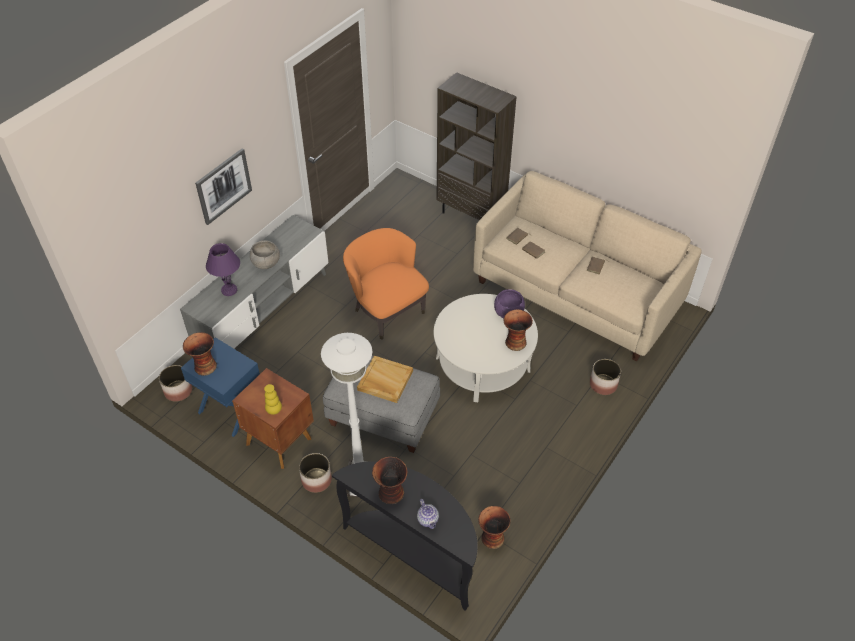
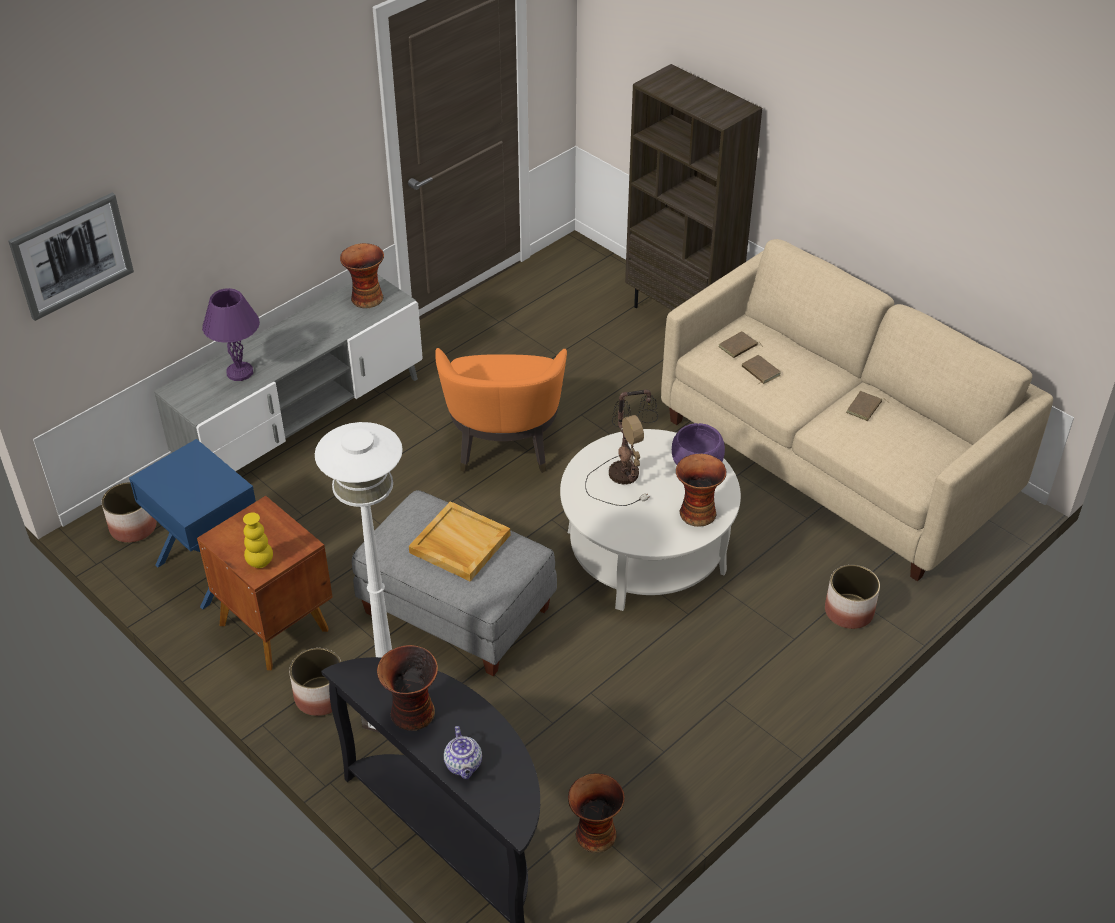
camera: 10 degrees right, 5 degrees down
vase [183,332,217,376] -> vase moved to [340,243,384,308]
picture [195,148,252,225] -> picture moved to [8,192,134,321]
grey bowl [250,240,280,269] -> none
orange armchair [343,228,429,340] -> orange armchair turned 150 degrees counterclockwise [435,348,567,473]
none -> table lamp [585,390,658,506]

